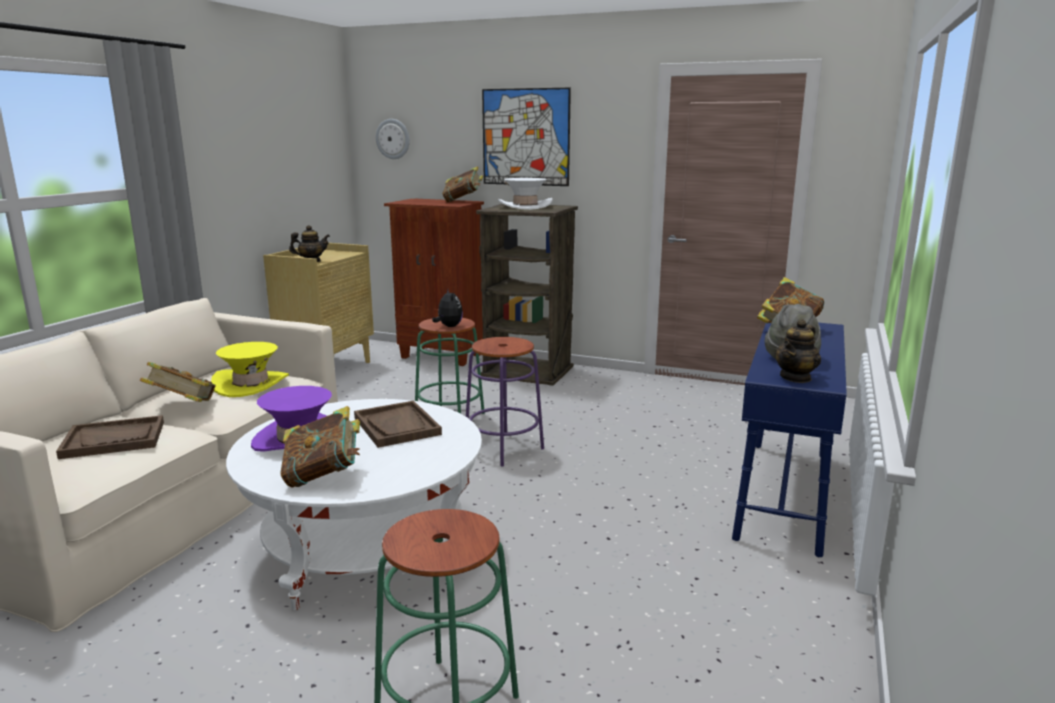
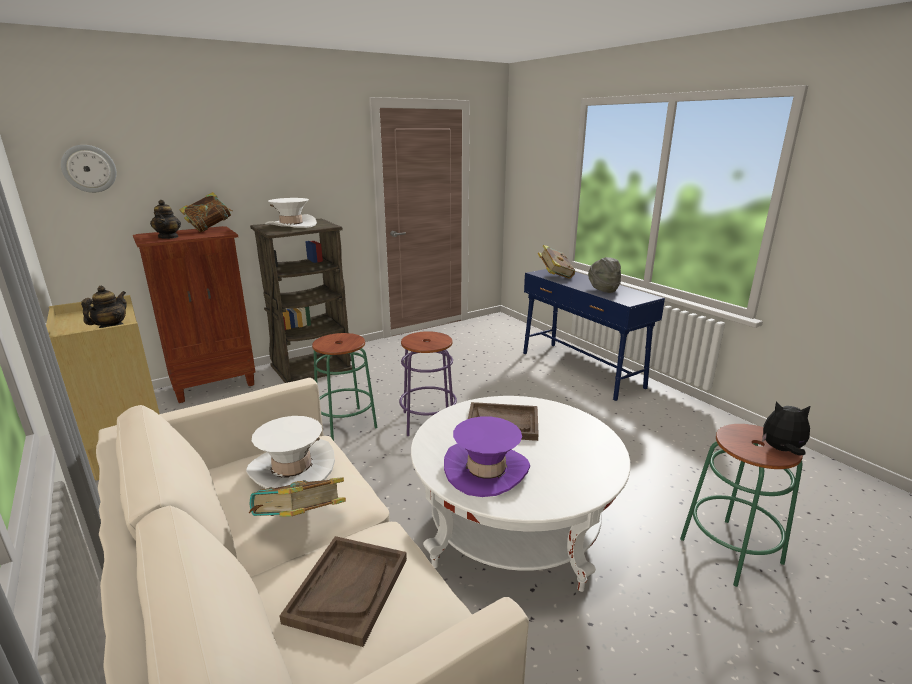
camera: 55 degrees left, 5 degrees up
yellow hat [211,342,289,397] -> white hat [246,416,335,488]
book [280,406,360,488] -> none
plush toy [432,289,463,327] -> plush toy moved to [762,402,811,456]
picture [482,88,571,186] -> none
teapot [775,319,821,383] -> teapot moved to [150,200,181,239]

